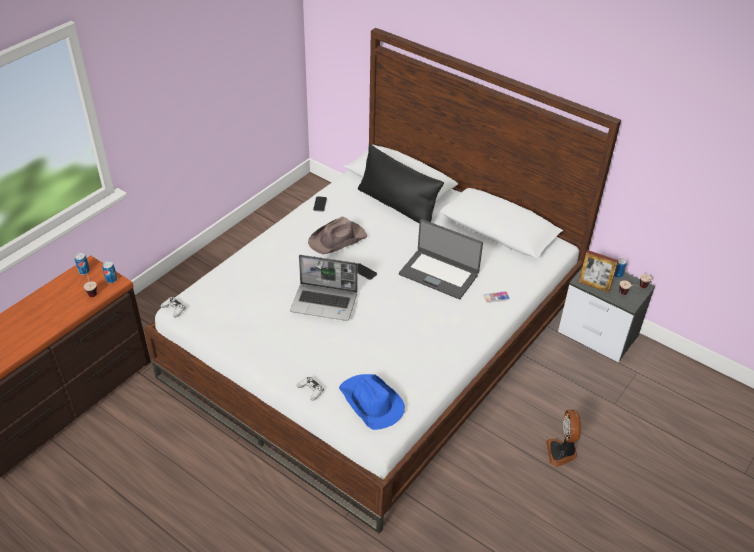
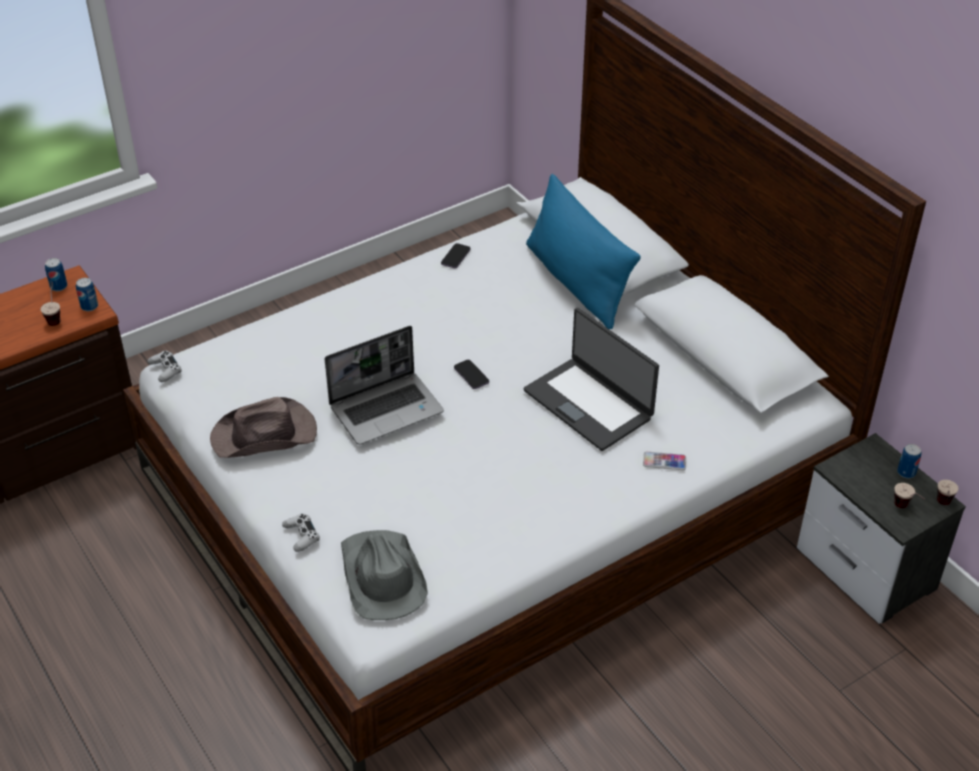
camera: 20 degrees right, 0 degrees up
laptop [290,255,358,321] -> laptop turned 60 degrees counterclockwise [325,326,444,445]
brown hat [308,217,367,255] -> brown hat moved to [210,397,317,458]
blue hat [339,374,405,430] -> grey hat [341,530,428,620]
black pillow [358,144,444,223] -> blue pillow [526,174,641,329]
fan [546,410,581,467] -> none
picture frame [579,250,619,293] -> none

